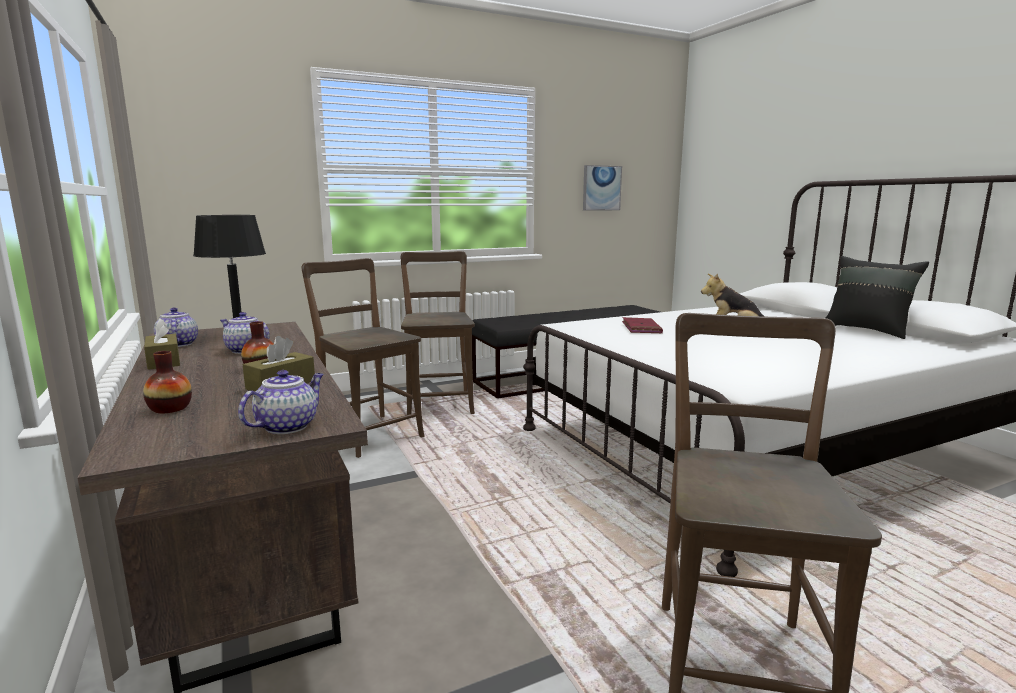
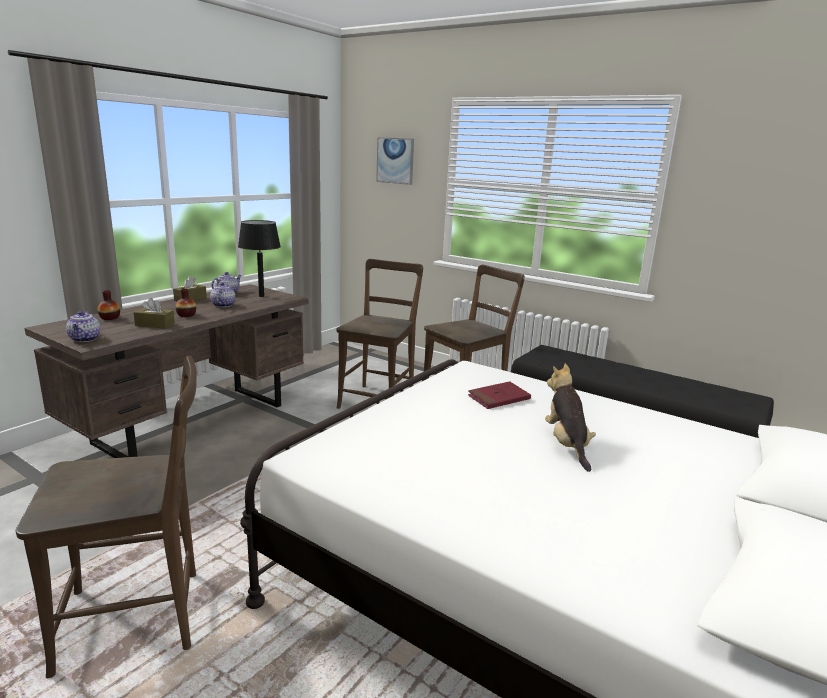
camera: 60 degrees right, 5 degrees up
teapot [238,370,324,434] -> teapot turned 75 degrees clockwise [66,311,101,342]
picture [583,165,622,211] -> picture moved to [376,137,414,185]
black pillow [826,256,929,339] -> none

